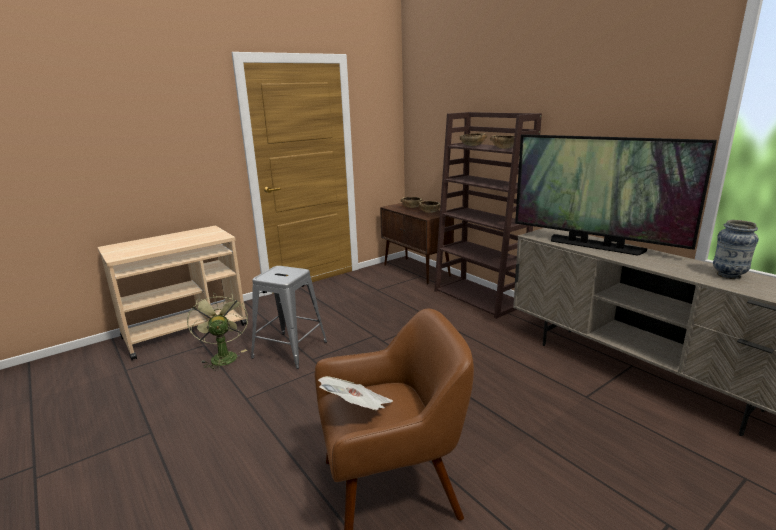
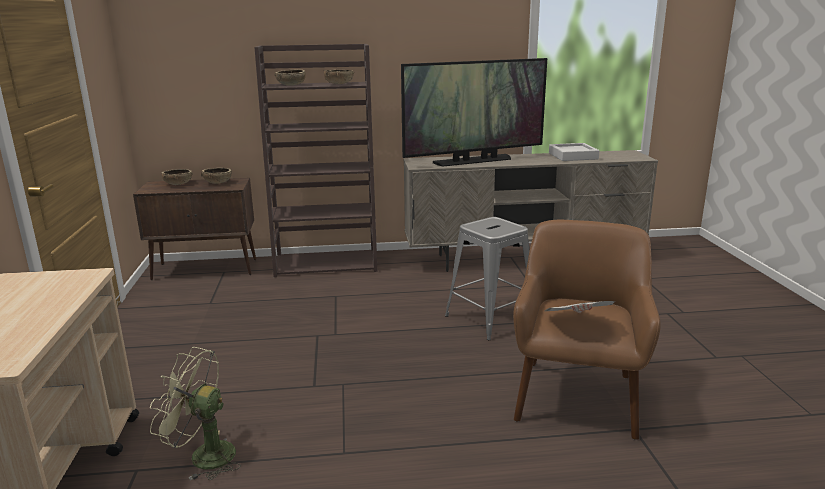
camera: 60 degrees left, 0 degrees up
grey stool [251,266,327,369] -> grey stool moved to [445,217,529,341]
vase [713,220,759,279] -> grey tray [549,143,599,161]

